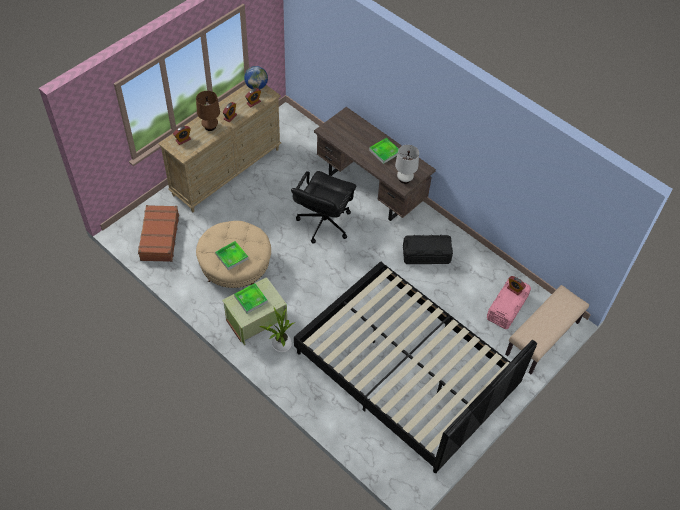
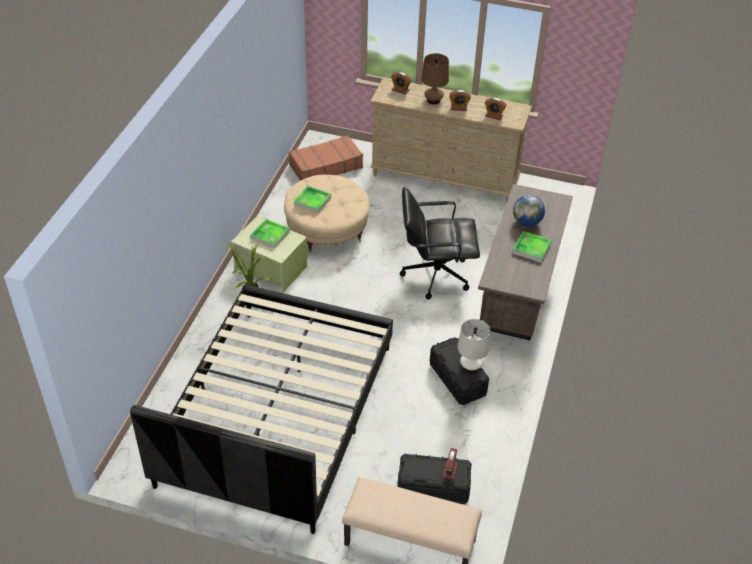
camera: 65 degrees right, 10 degrees down
globe [244,66,268,89] -> globe moved to [513,195,545,227]
white table lamp [395,145,419,184] -> white table lamp moved to [457,319,490,373]
pink storage box [487,278,531,329] -> black storage box [398,454,472,504]

